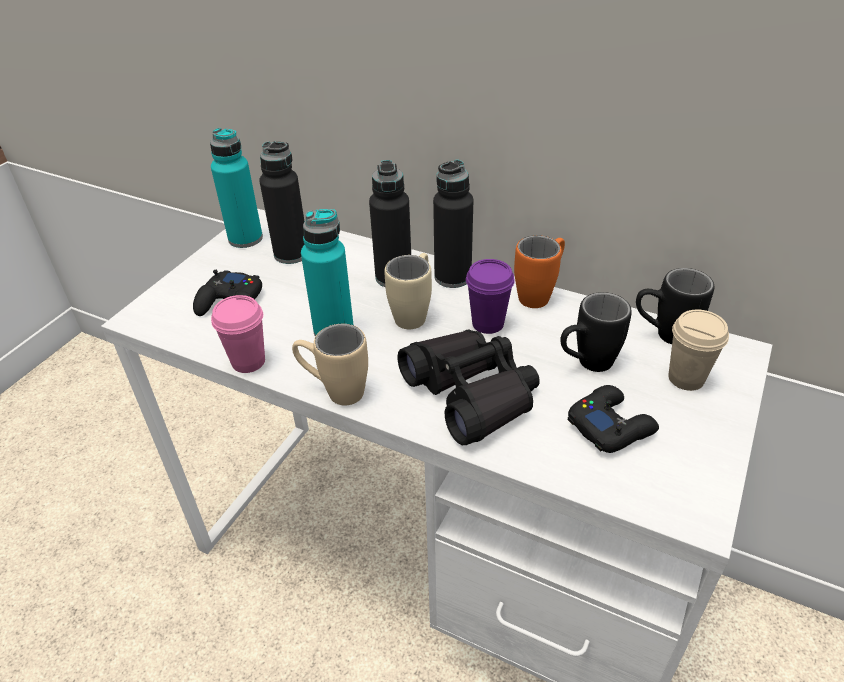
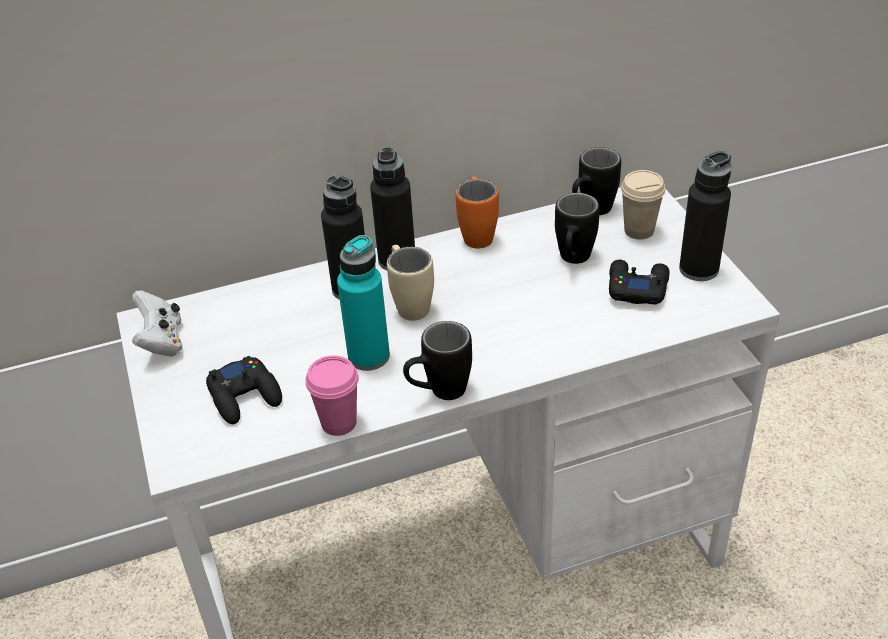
camera: 45 degrees left, 0 degrees up
turquoise bottle [210,128,263,248] -> white game controller [132,290,183,356]
black bottle [259,141,305,264] -> black bottle moved to [679,151,732,281]
beige mug [292,324,368,405] -> black mug [403,321,472,400]
black binoculars [397,329,540,445] -> none
purple cup [466,259,515,334] -> none

